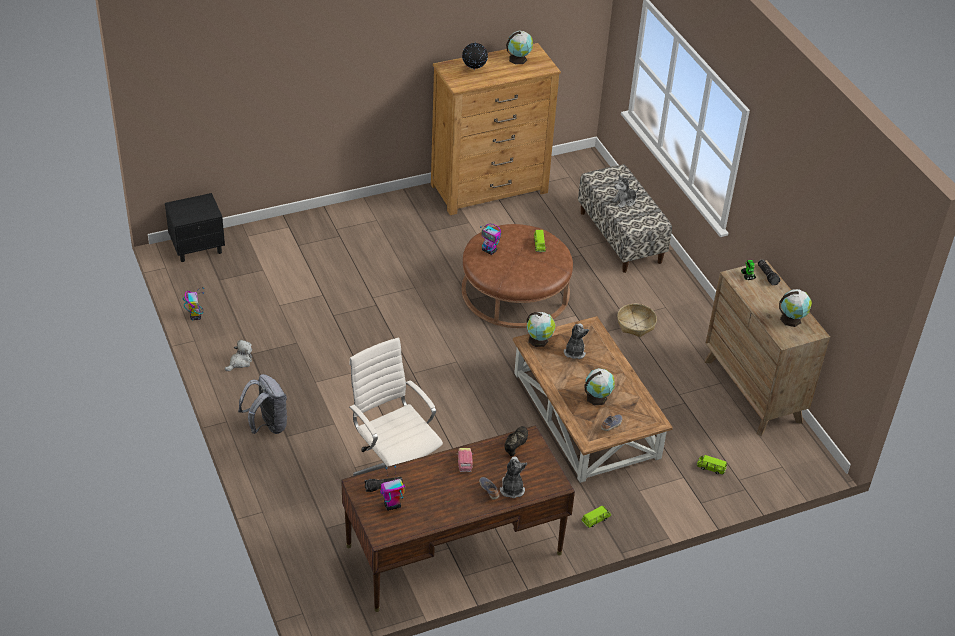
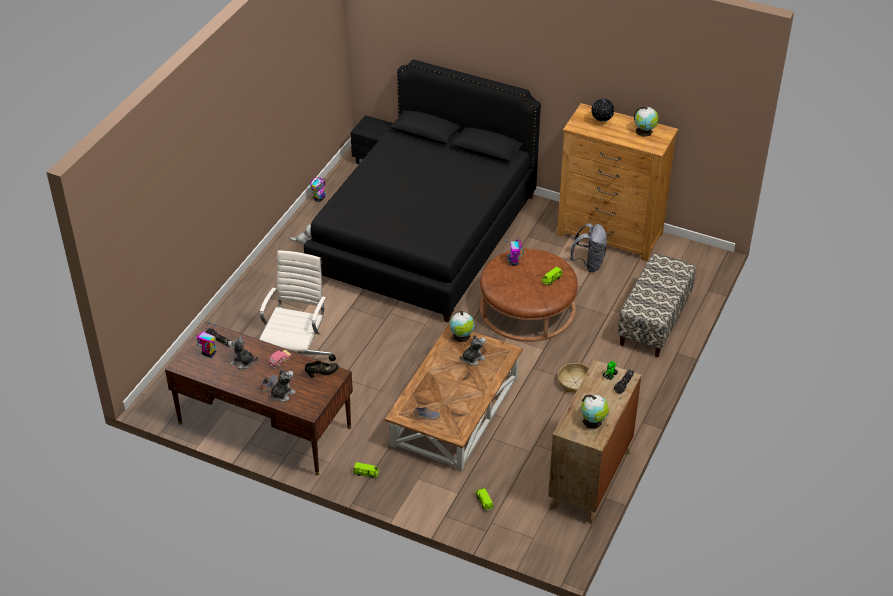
camera: 50 degrees right, 0 degrees up
grey backpack [238,374,287,434] -> grey backpack moved to [570,223,608,272]
globe [584,368,615,406] -> none
plush toy [612,175,639,208] -> plush toy moved to [228,335,258,369]
none -> black bed [304,59,541,322]

